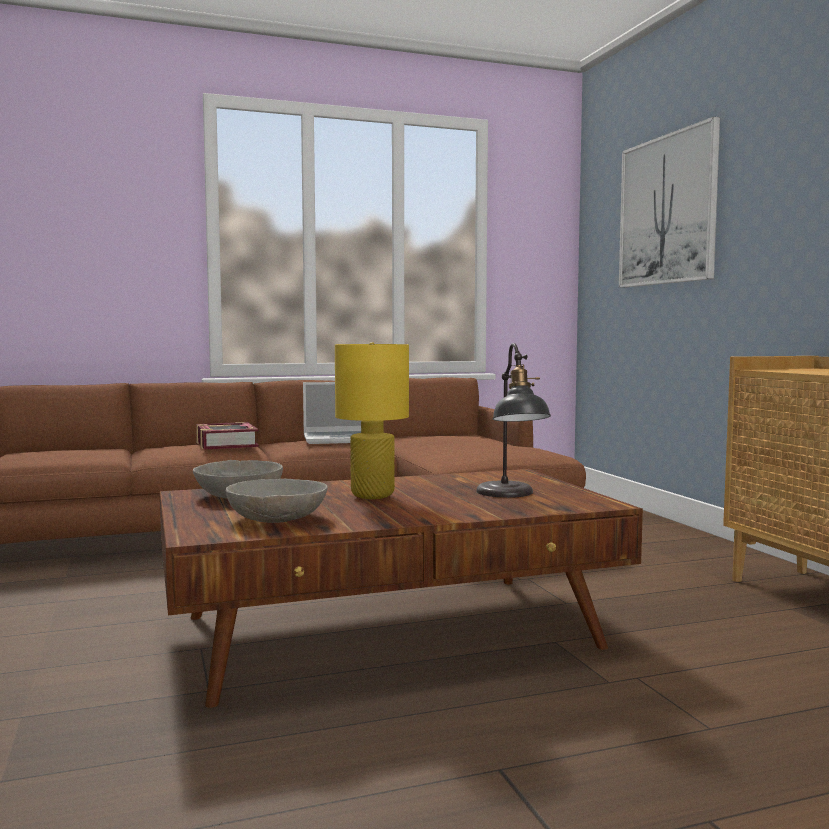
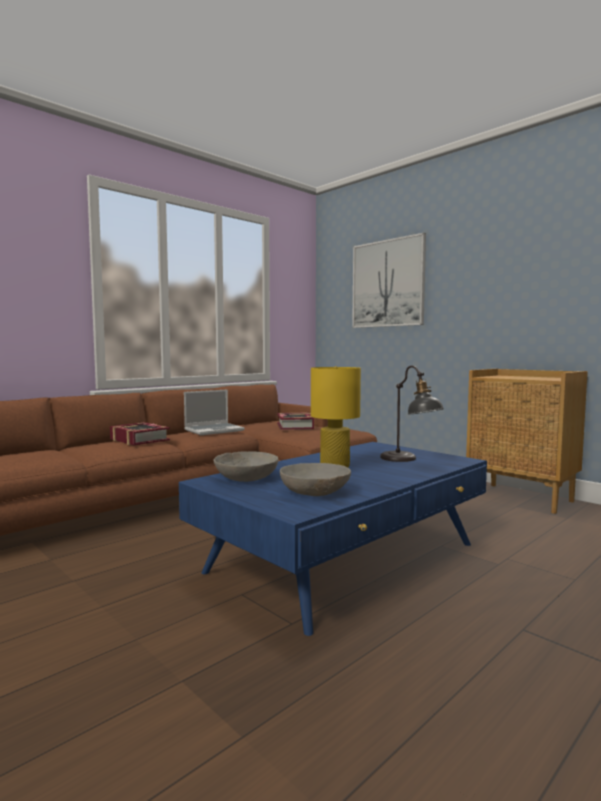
camera: 25 degrees left, 0 degrees up
brown coffee table [160,469,643,708] -> blue coffee table [179,442,487,636]
none -> book [277,413,314,430]

